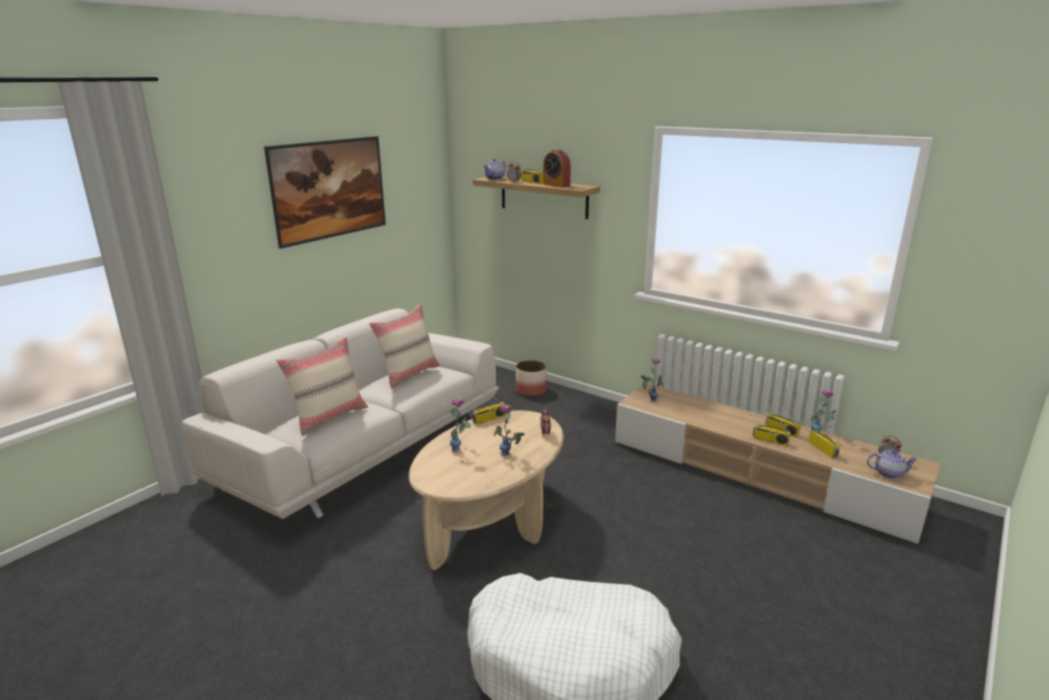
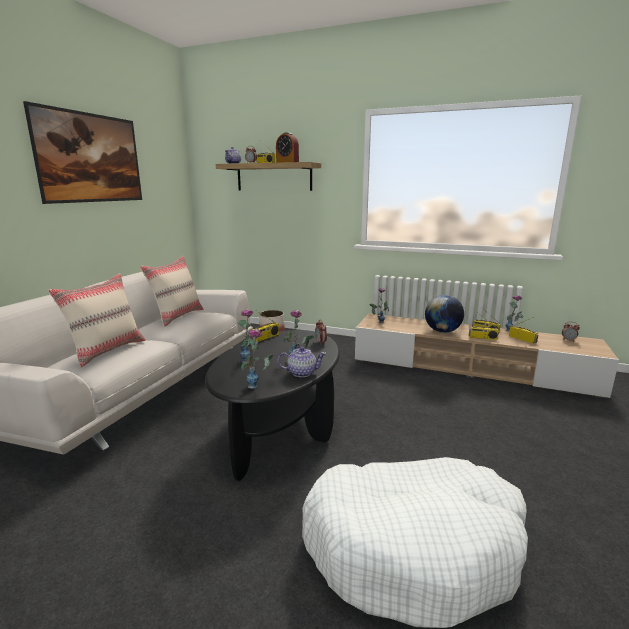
camera: 15 degrees left, 5 degrees down
beige coffee table [409,410,564,570] -> black coffee table [205,330,340,481]
teapot [867,450,918,479] -> teapot moved to [278,347,326,377]
none -> vase [241,329,274,389]
none -> globe [425,295,464,333]

